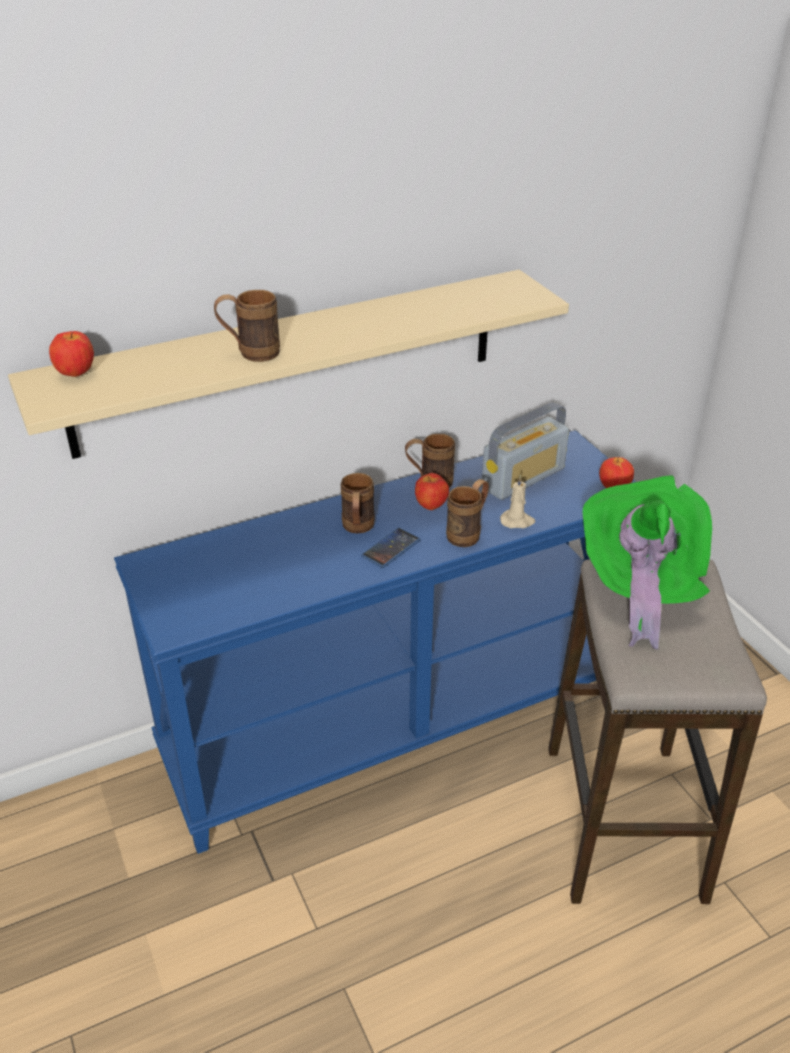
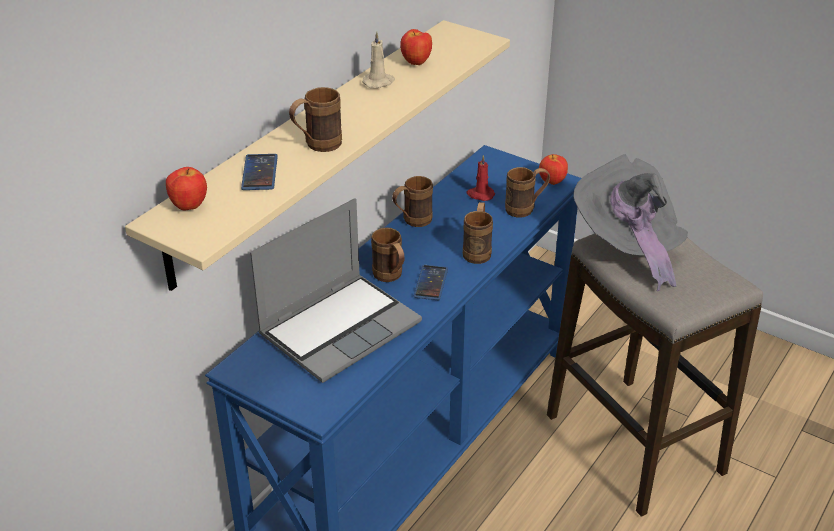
camera: 30 degrees left, 0 degrees up
apple [415,473,449,510] -> apple moved to [400,29,432,65]
radio [482,402,569,500] -> red candle [467,155,495,201]
beige candle [500,474,535,528] -> beige candle moved to [362,32,395,88]
green hat [583,475,712,649] -> grey hat [573,154,688,291]
none -> phone [241,154,277,190]
none -> laptop [250,198,422,383]
none -> brown mug [505,167,550,217]

